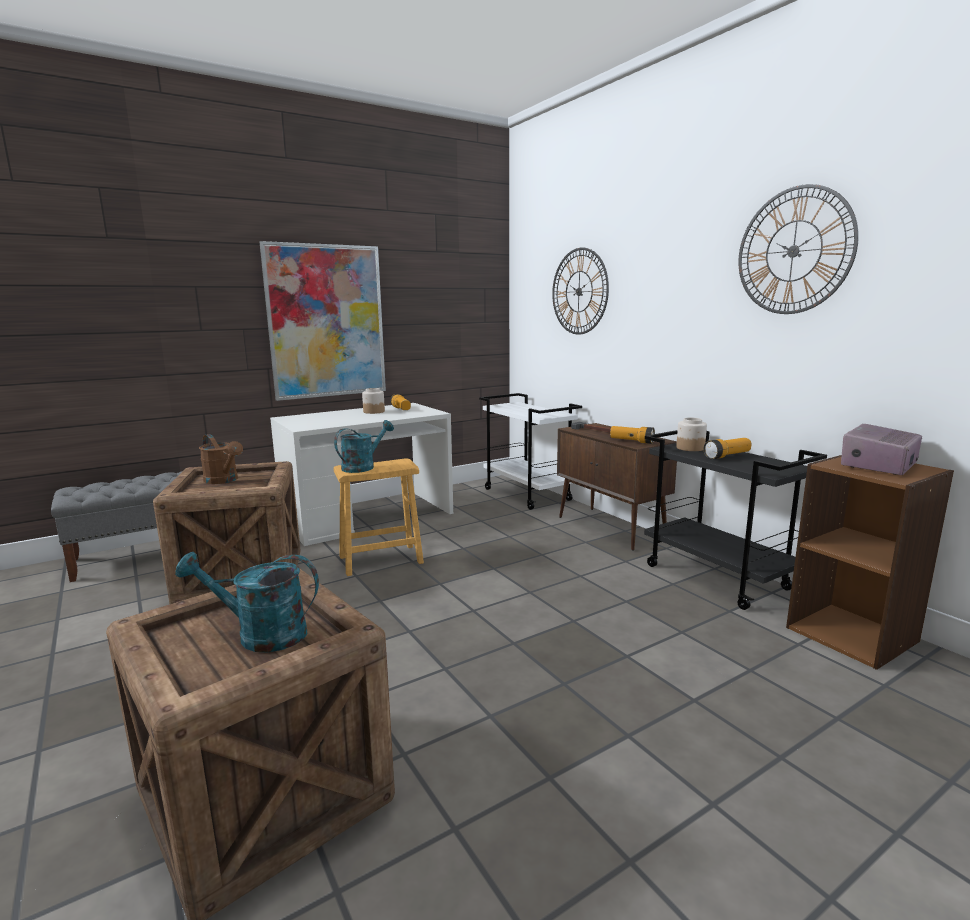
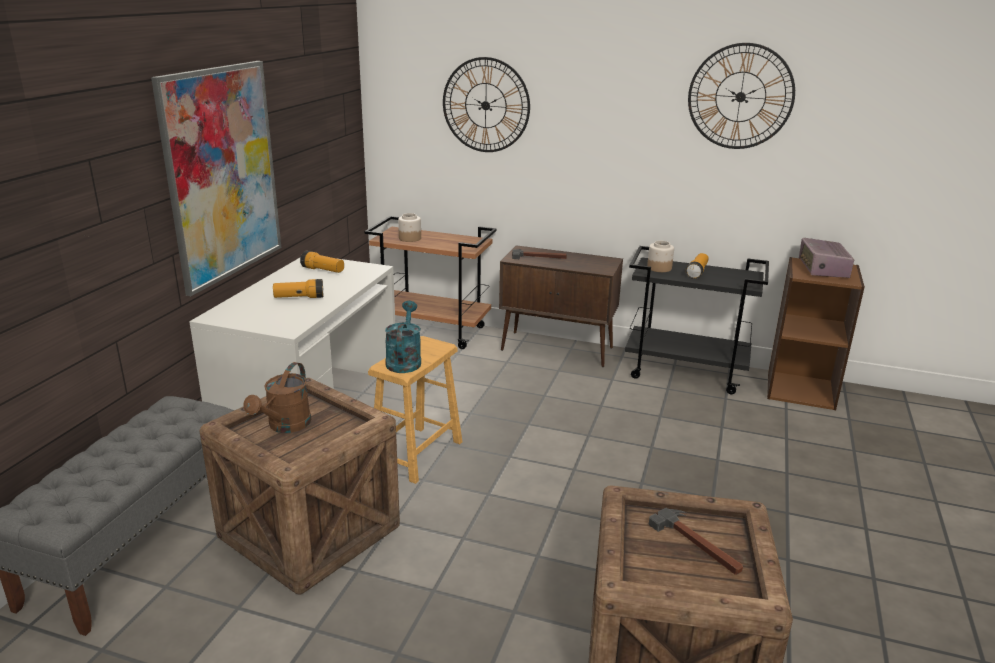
camera: 40 degrees left, 10 degrees up
turquoise watering can [175,552,319,652] -> hammer [649,508,743,575]
brown watering can [199,434,243,484] -> brown watering can turned 105 degrees clockwise [244,362,311,433]
jar [362,388,385,414] -> jar moved to [398,213,421,242]
white cart [479,393,582,510] -> brown cart [364,216,497,349]
flashlight [610,426,655,444] -> flashlight moved to [273,279,323,298]

